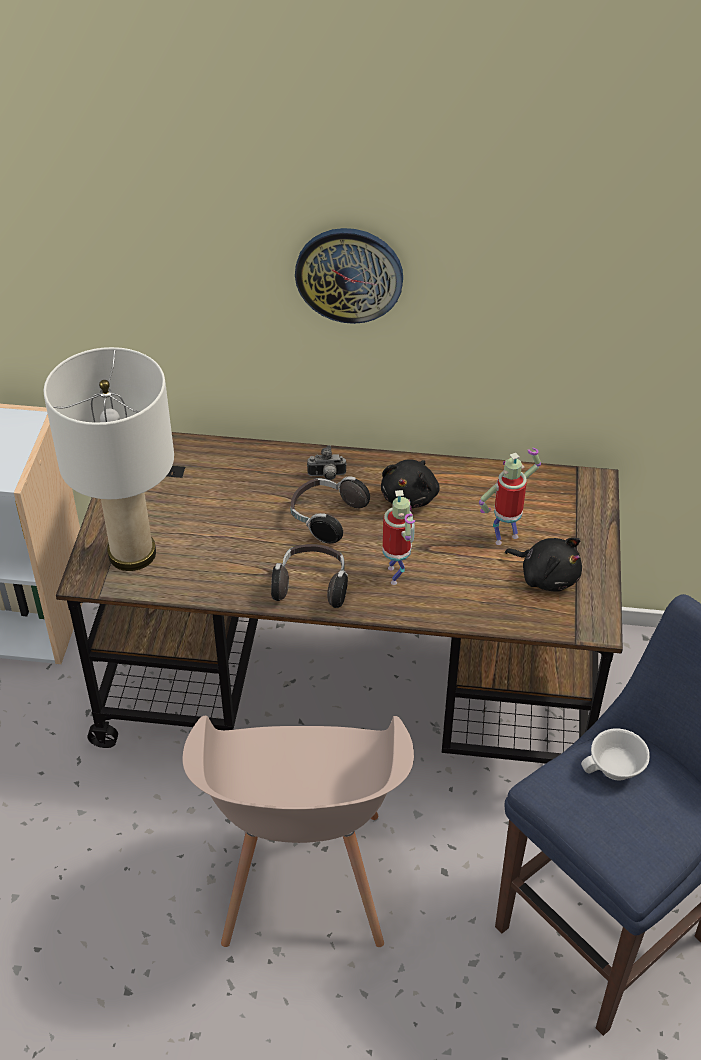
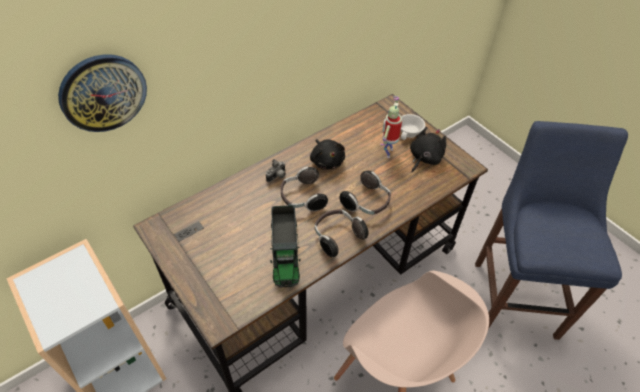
camera: 45 degrees left, 5 degrees up
white table lamp [44,347,174,571] -> none
wall clock [295,228,403,324] -> wall clock moved to [58,54,147,132]
toy robot [382,490,416,585] -> headphones [340,170,391,215]
black plush toy [505,537,582,592] -> black plush toy turned 45 degrees counterclockwise [410,127,446,172]
white cup [581,728,650,781] -> white cup moved to [401,114,425,140]
none -> toy truck [270,205,300,287]

